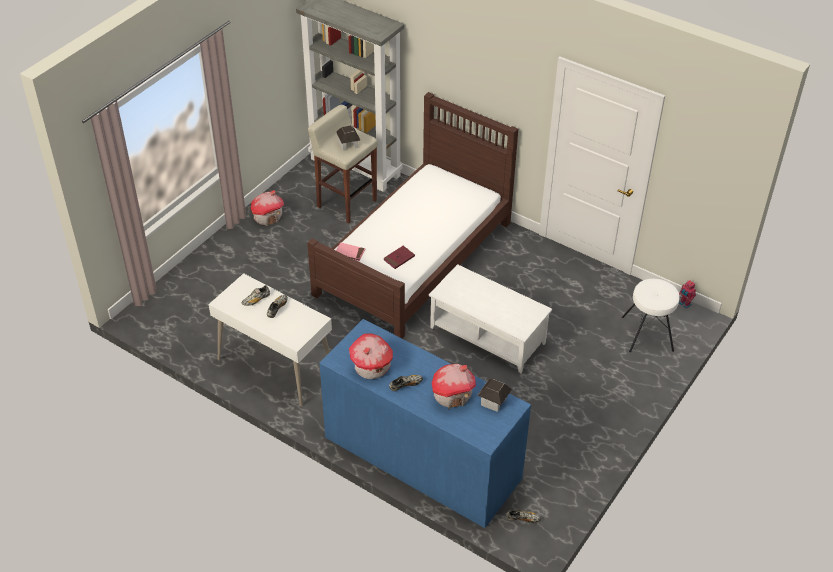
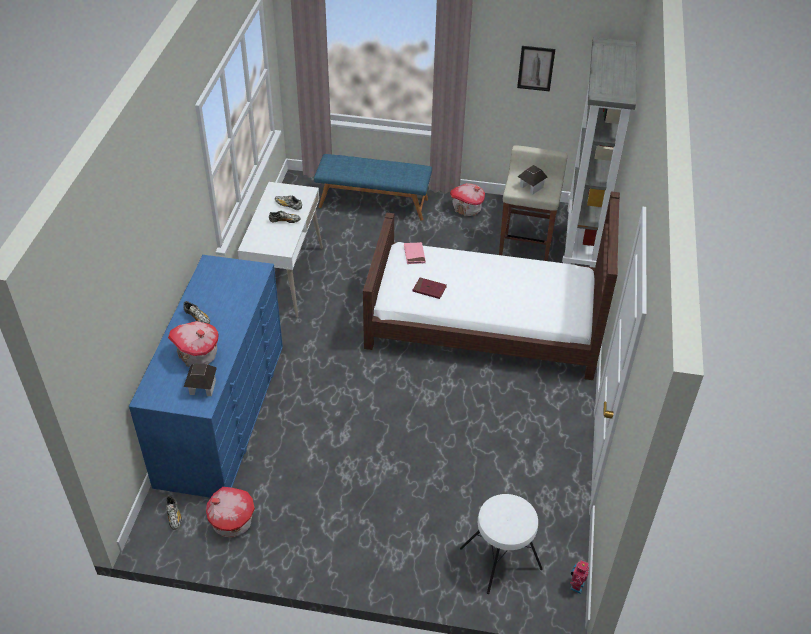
camera: 65 degrees right, 0 degrees up
toy house [349,333,393,379] -> toy house moved to [206,487,255,538]
white coffee table [429,264,552,373] -> none
none -> blue bench [314,154,432,221]
none -> picture [517,46,555,91]

